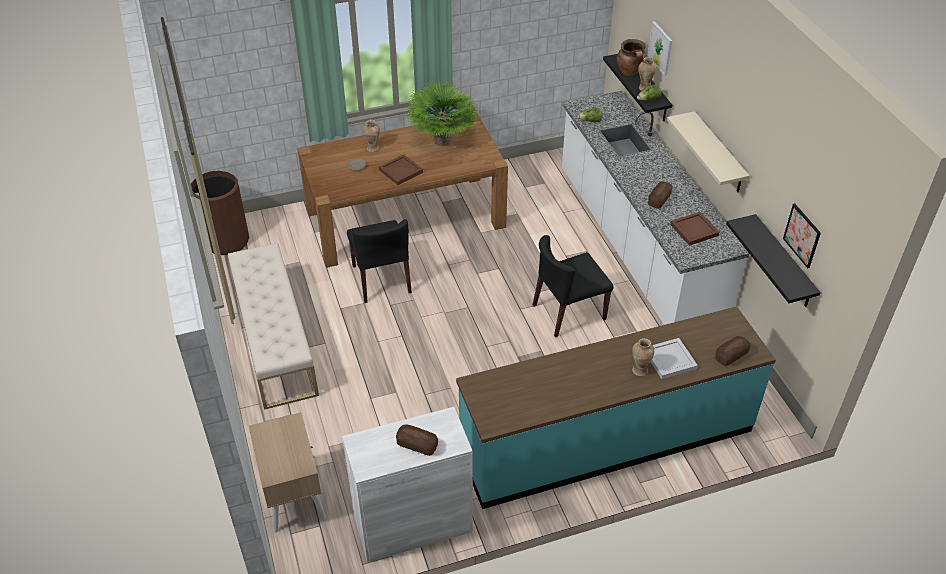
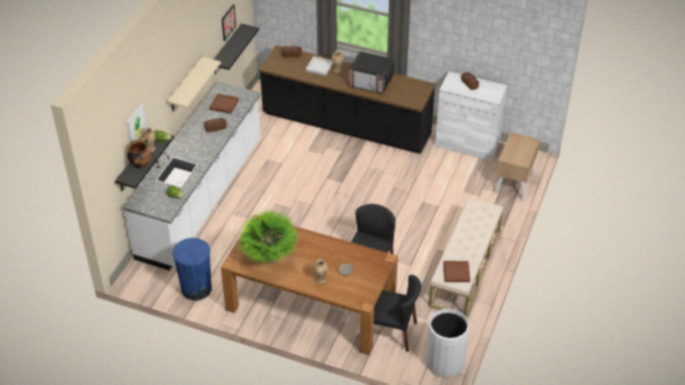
camera: 140 degrees left, 0 degrees up
brown trash can [191,171,249,255] -> white trash can [426,309,469,377]
brown tray [379,154,423,185] -> brown tray moved to [443,261,470,282]
turquoise counter [456,306,776,509] -> black counter [258,45,436,154]
black chair [533,235,613,338] -> black chair moved to [374,275,421,352]
none -> blue trash can [173,238,212,301]
none -> microwave [348,51,394,94]

